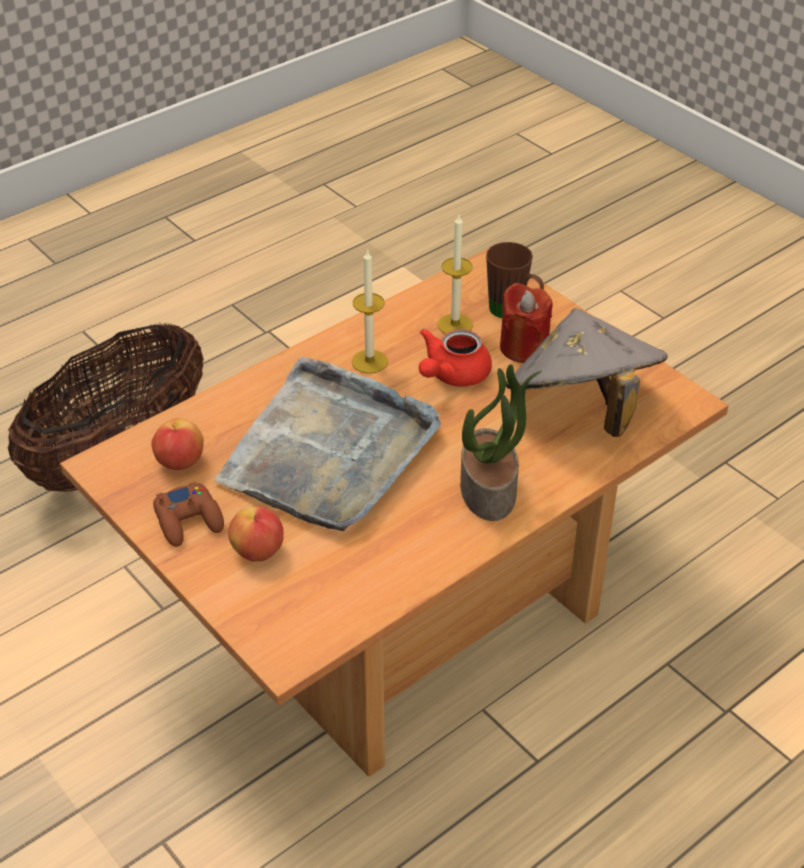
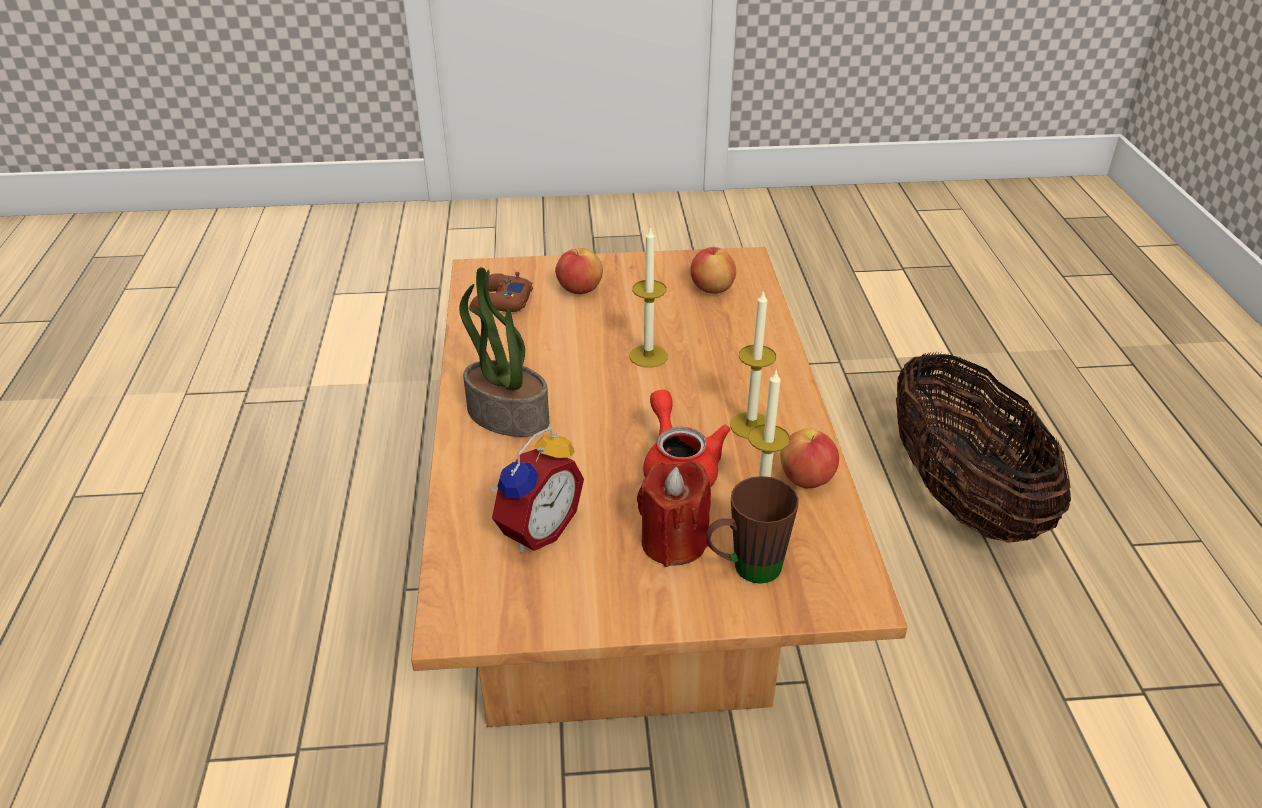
camera: 125 degrees right, 5 degrees down
brown game controller [153,482,224,547] -> brown game controller moved to [469,272,533,312]
grey tray [214,357,441,531] -> candle [629,227,668,368]
grey hat [506,308,668,437] -> alarm clock [490,427,584,552]
none -> apple [780,428,839,488]

